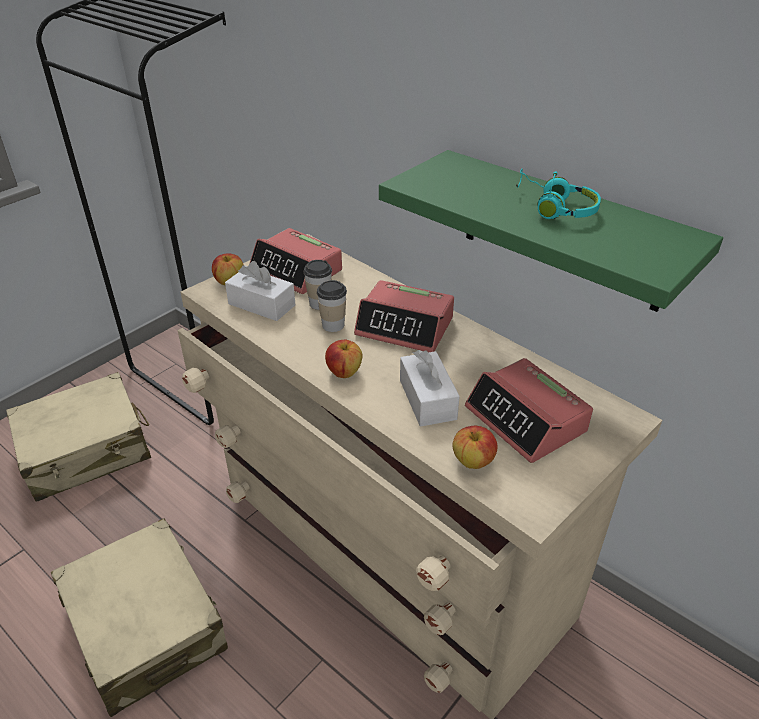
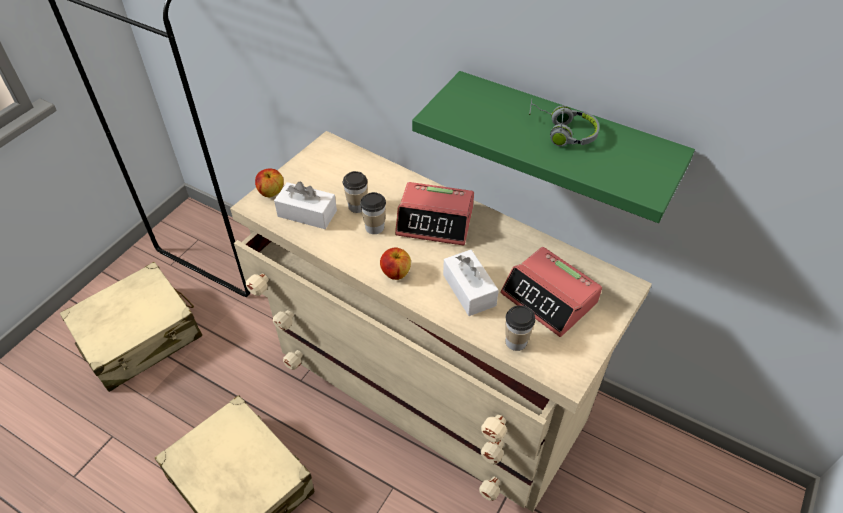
camera: 10 degrees left, 10 degrees up
alarm clock [249,228,342,294] -> none
apple [453,426,498,469] -> cup [505,305,535,351]
turquoise headphones [516,169,601,219] -> grey headphones [529,99,599,147]

